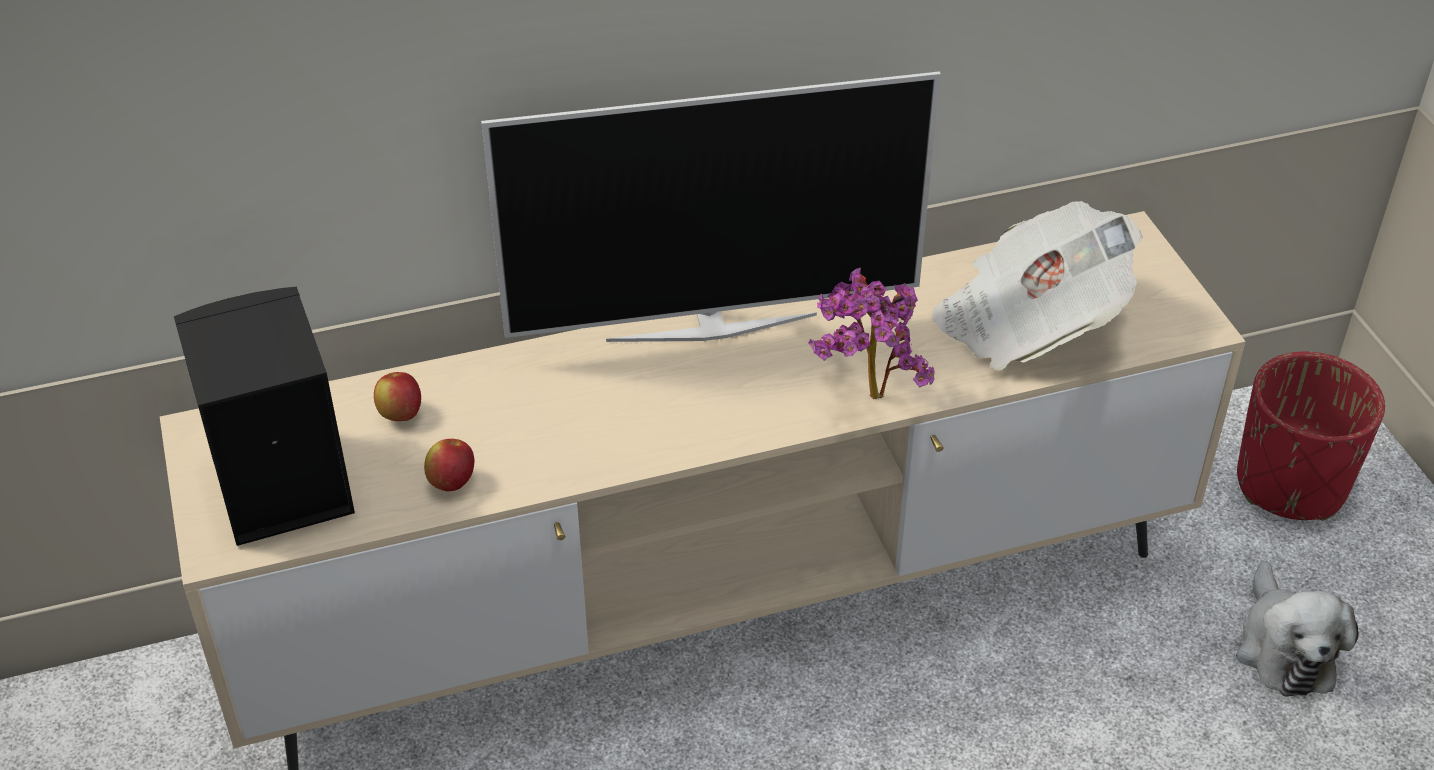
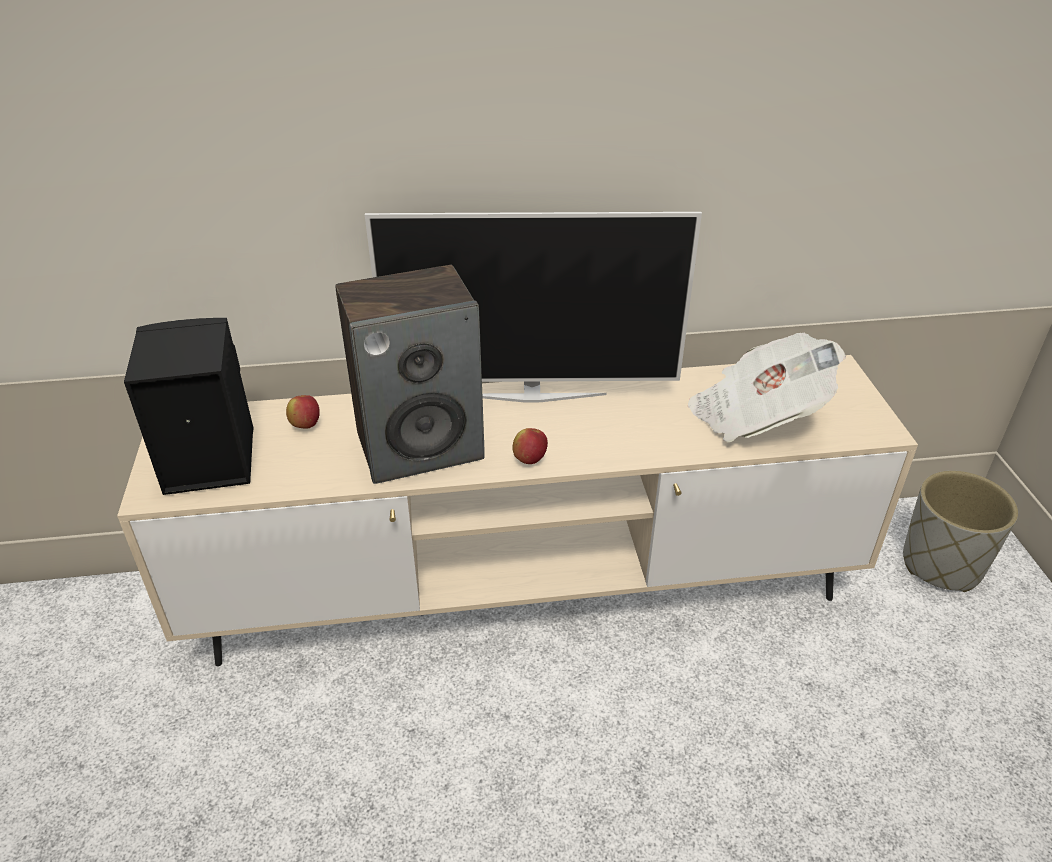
camera: 10 degrees right, 5 degrees down
apple [424,439,474,491] -> apple moved to [513,428,548,464]
potted plant [808,268,935,399] -> none
plush toy [1236,561,1359,697] -> none
red planter [1237,351,1385,521] -> grey planter [903,471,1018,592]
none -> speaker [335,265,485,484]

